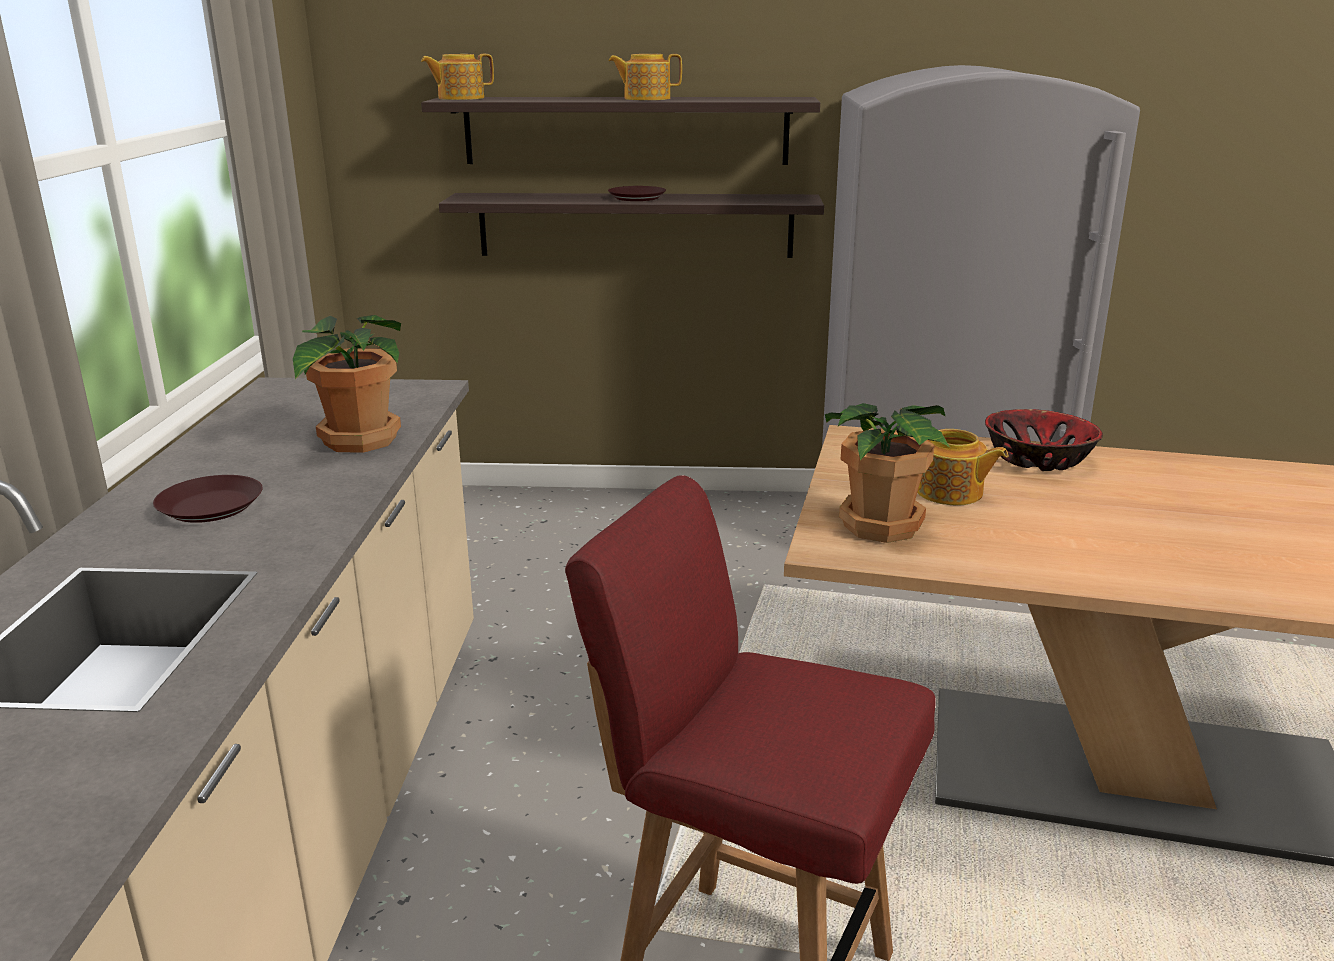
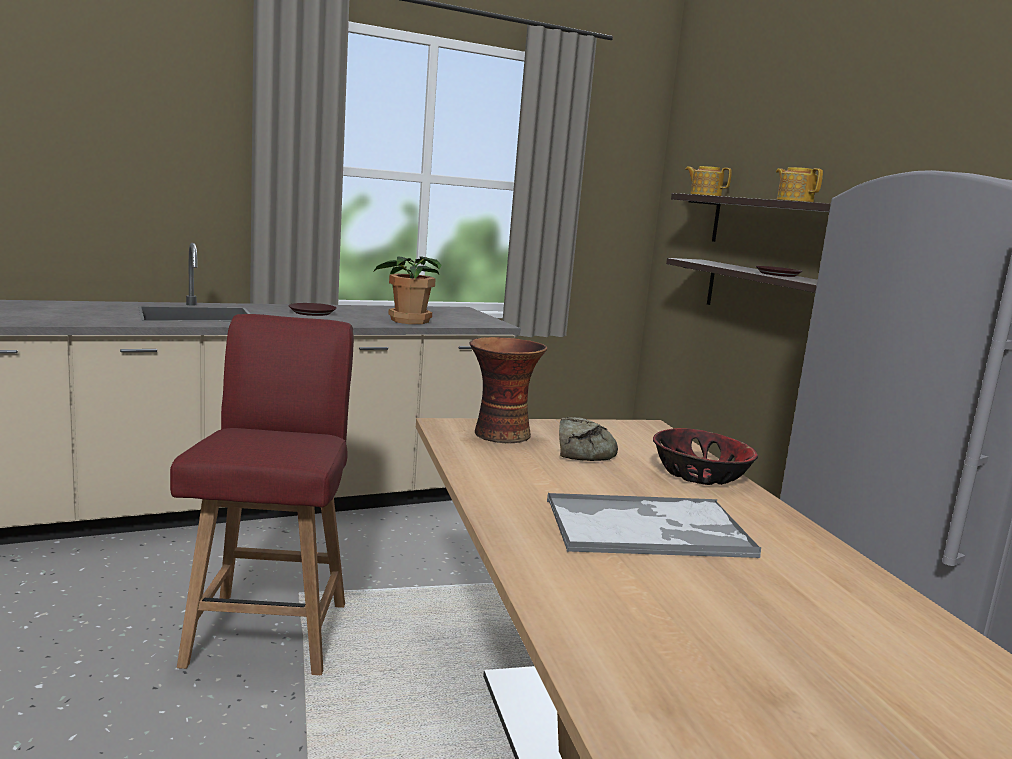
camera: 60 degrees right, 10 degrees down
potted plant [825,403,950,543] -> vase [470,337,547,443]
teapot [917,429,1008,505] -> bread [559,417,618,461]
none -> tray [547,493,761,558]

